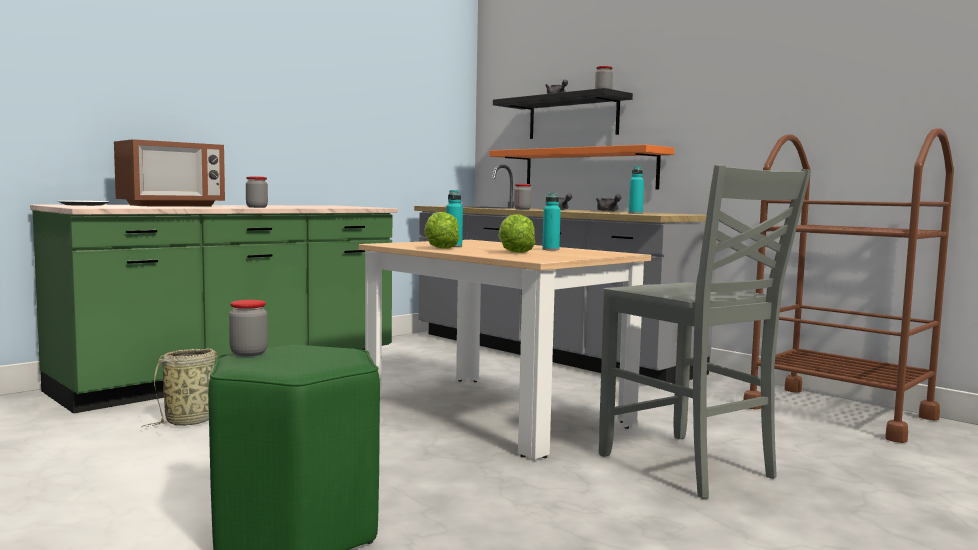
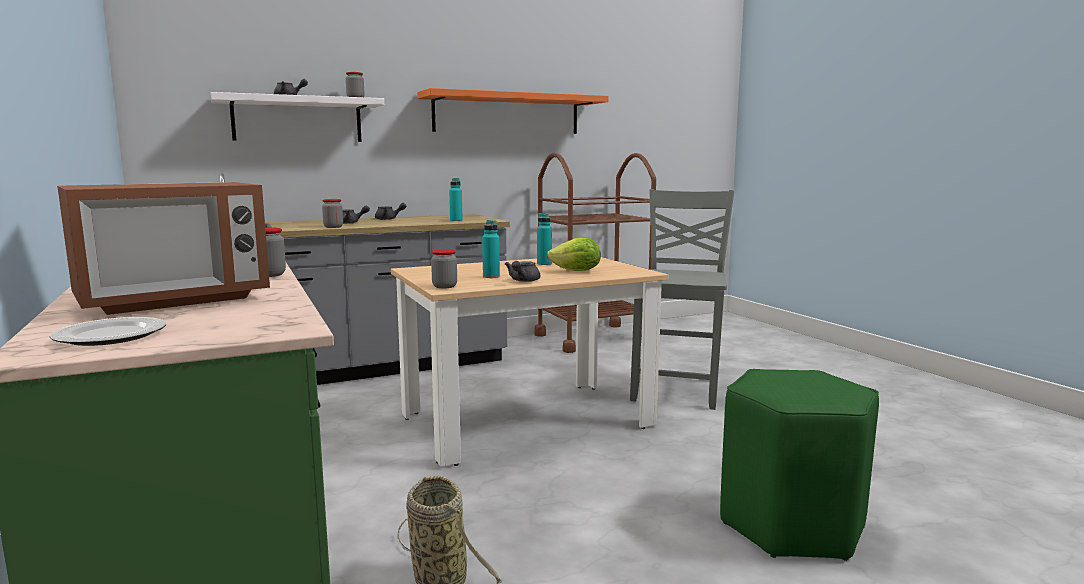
camera: 70 degrees left, 5 degrees up
microwave [114,139,225,207] -> microwave turned 75 degrees clockwise [57,182,270,315]
jar [229,300,268,356] -> jar moved to [431,249,457,288]
lettuce [424,212,459,249] -> grey teapot [505,261,540,282]
orange shelf [489,145,674,189] -> orange shelf moved to [417,88,609,134]
black shelf [493,88,633,139] -> white shelf [211,92,384,142]
grey chair [599,164,811,499] -> grey chair turned 60 degrees counterclockwise [630,189,734,410]

